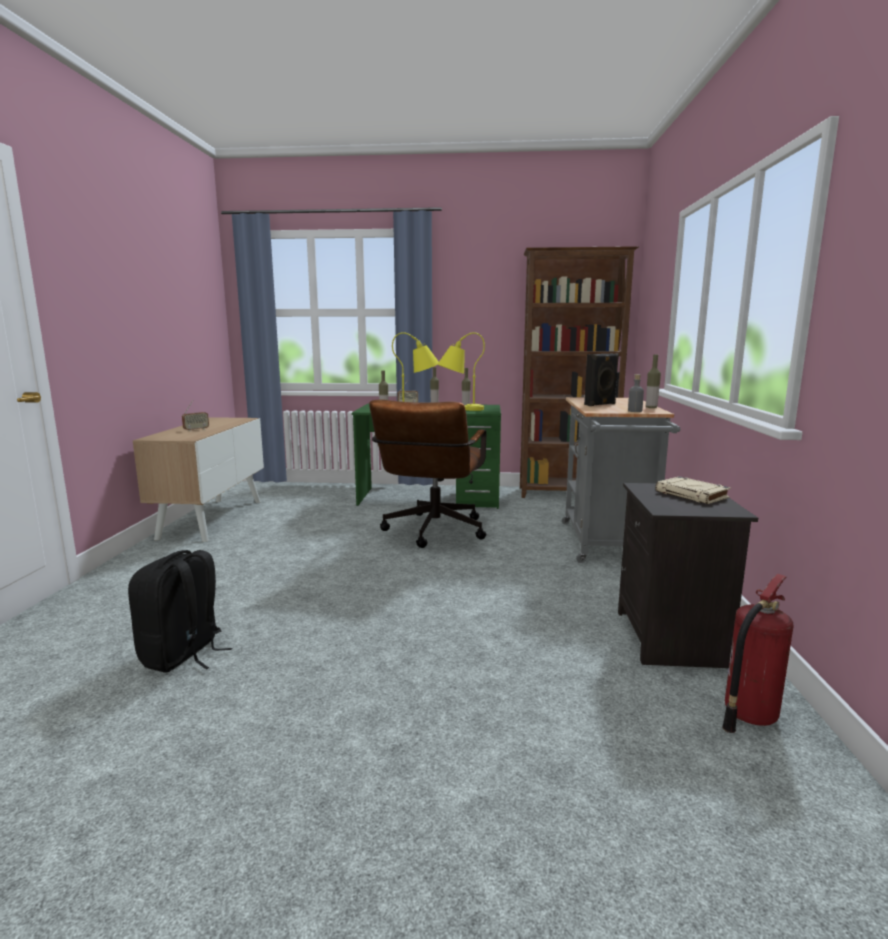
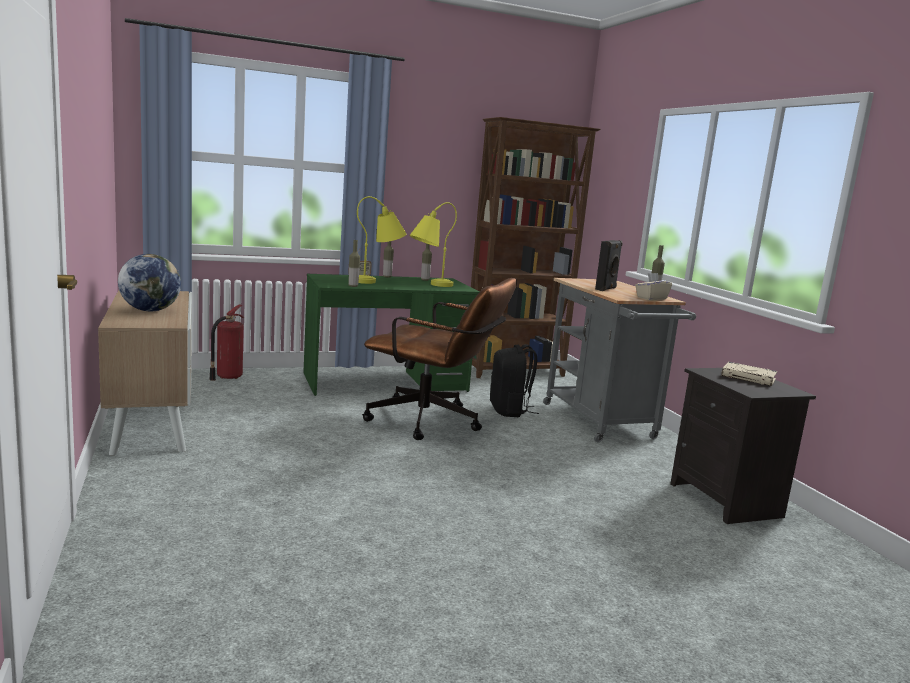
camera: 25 degrees left, 0 degrees up
black backpack [128,550,232,673] -> black backpack moved to [490,344,539,417]
radio [182,400,209,431] -> globe [118,254,181,311]
brown office chair [369,399,486,548] -> brown office chair turned 60 degrees counterclockwise [362,278,517,440]
grey bottle [628,374,644,412] -> beige tissue box [635,273,672,300]
fire extinguisher [722,574,793,733] -> fire extinguisher moved to [209,304,244,381]

